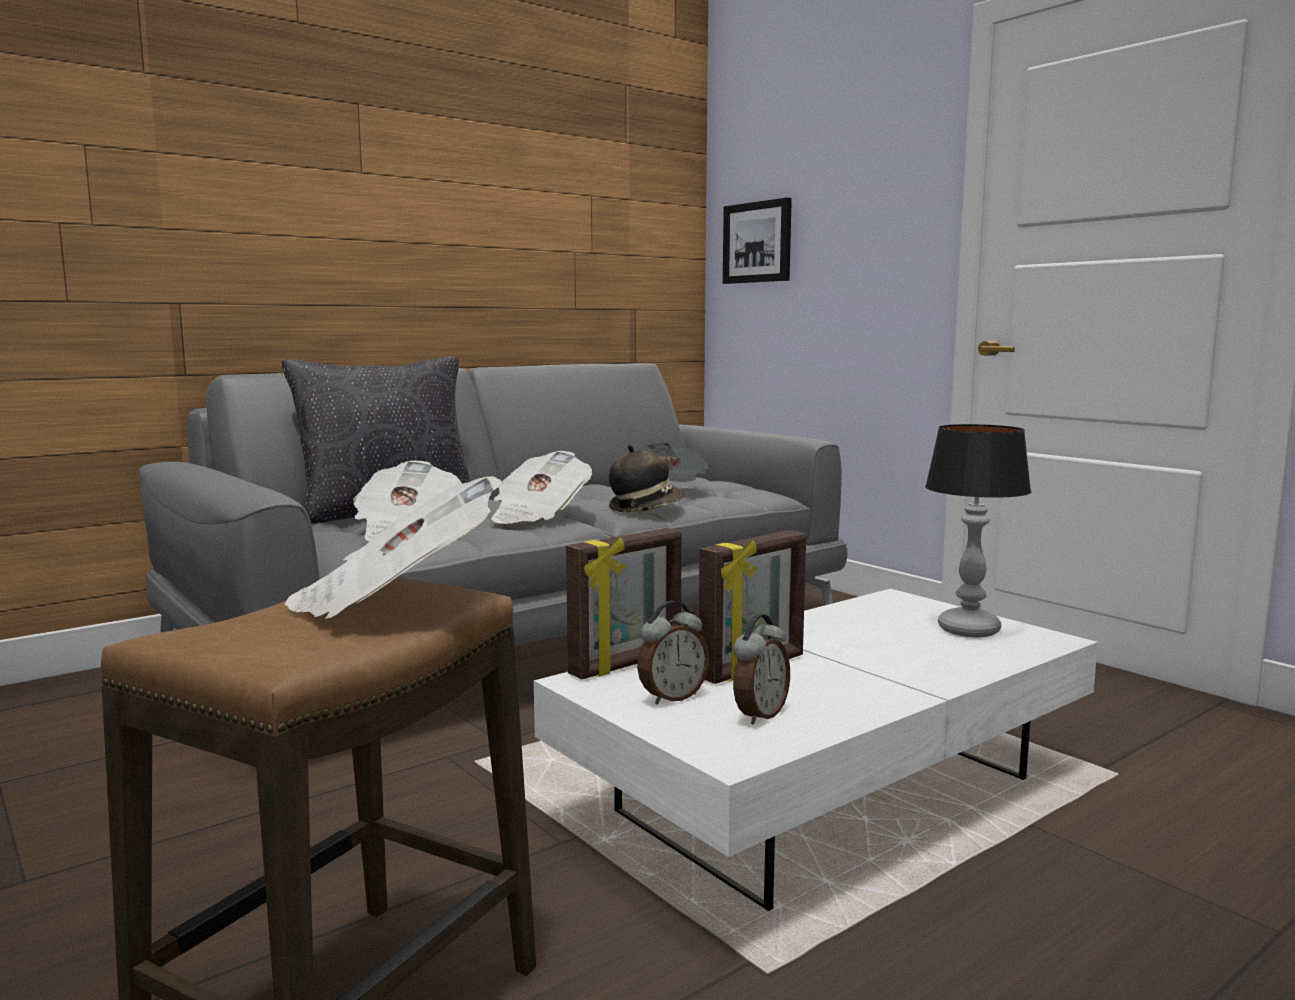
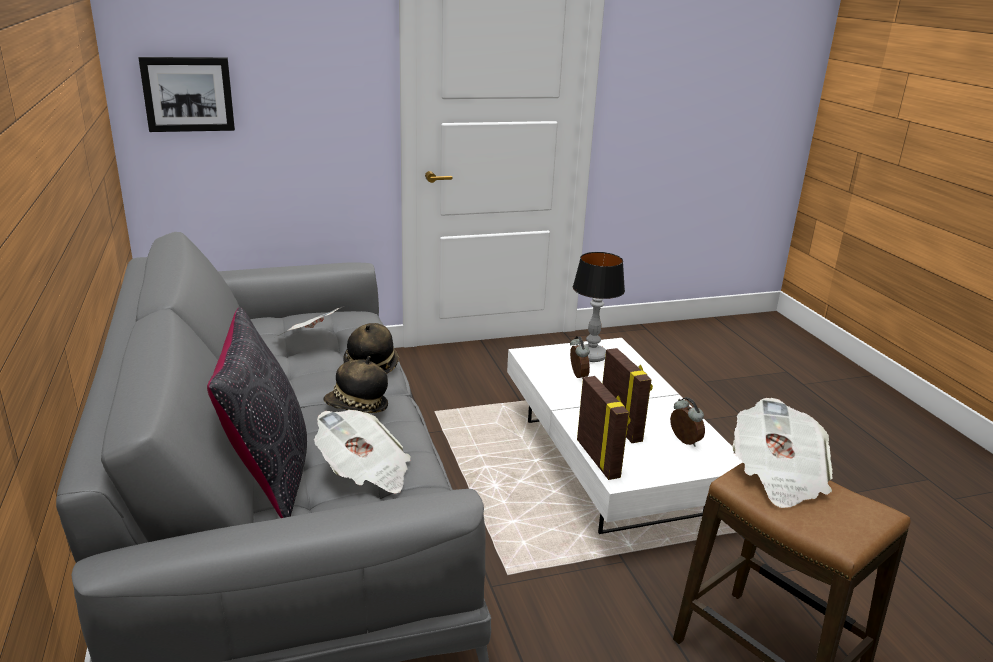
camera: 70 degrees left, 15 degrees up
newspaper [491,451,592,524] -> hat [323,356,388,413]
alarm clock [637,601,709,705] -> alarm clock moved to [570,336,590,379]

